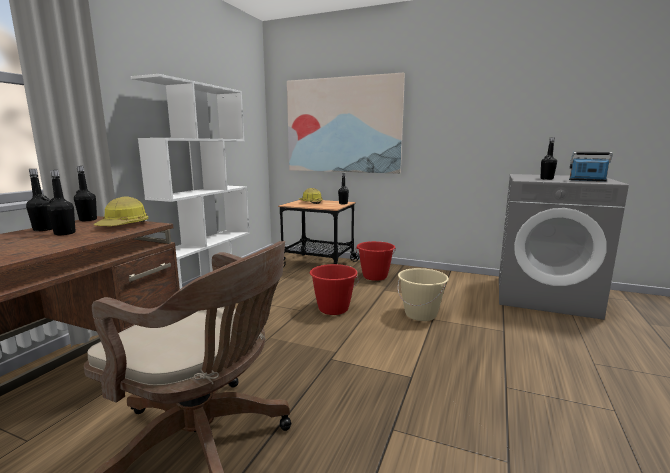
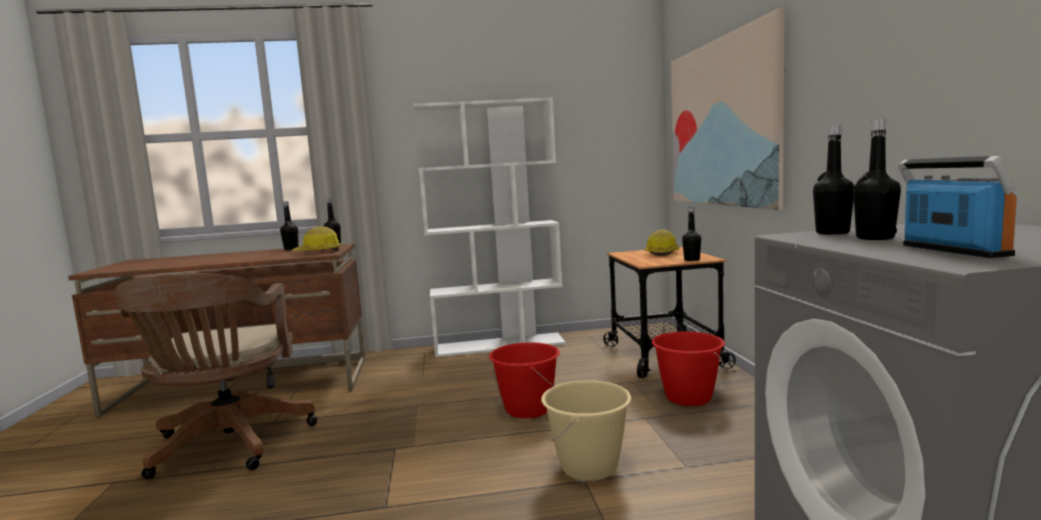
camera: 60 degrees right, 5 degrees down
black bottle [47,170,75,235] -> black bottle moved to [813,125,854,235]

